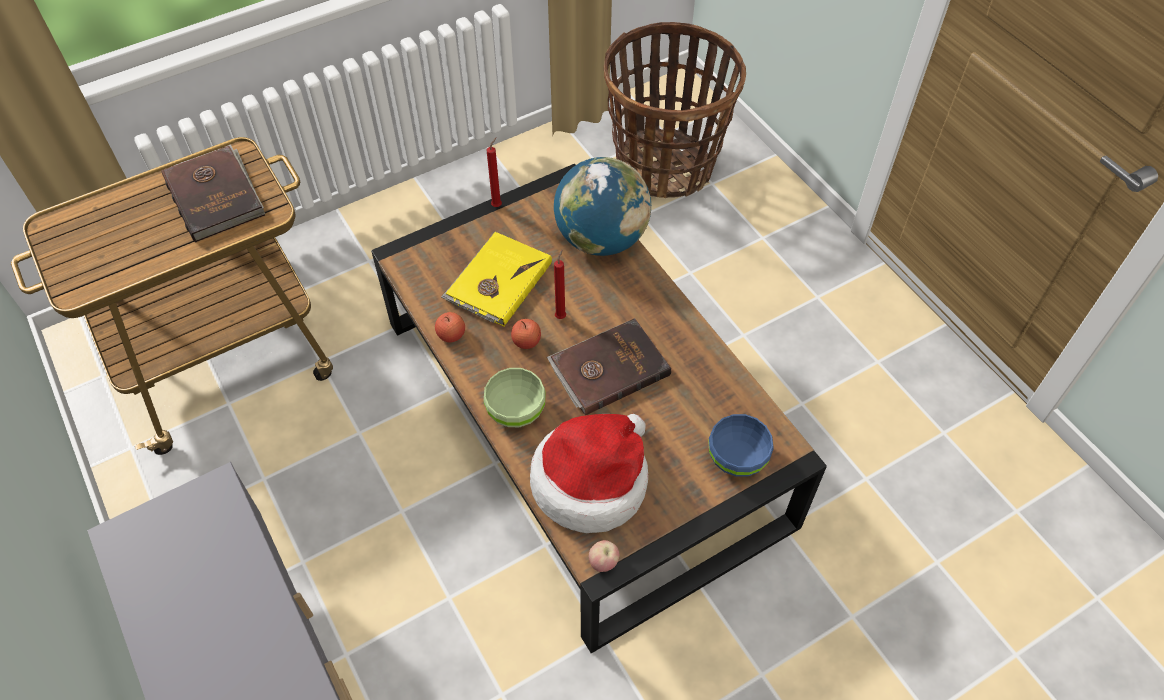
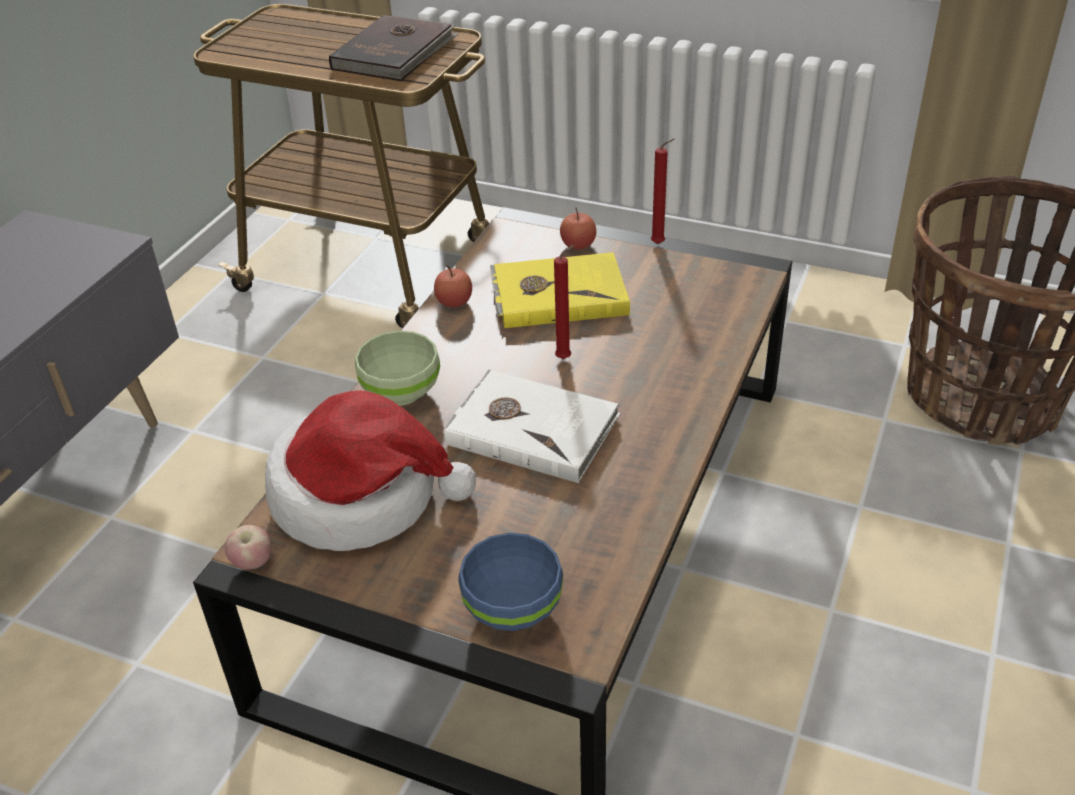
camera: 55 degrees right, 15 degrees down
apple [511,319,541,349] -> apple moved to [560,208,596,249]
brown book [547,318,671,416] -> white book [445,369,621,483]
globe [554,157,651,256] -> none

